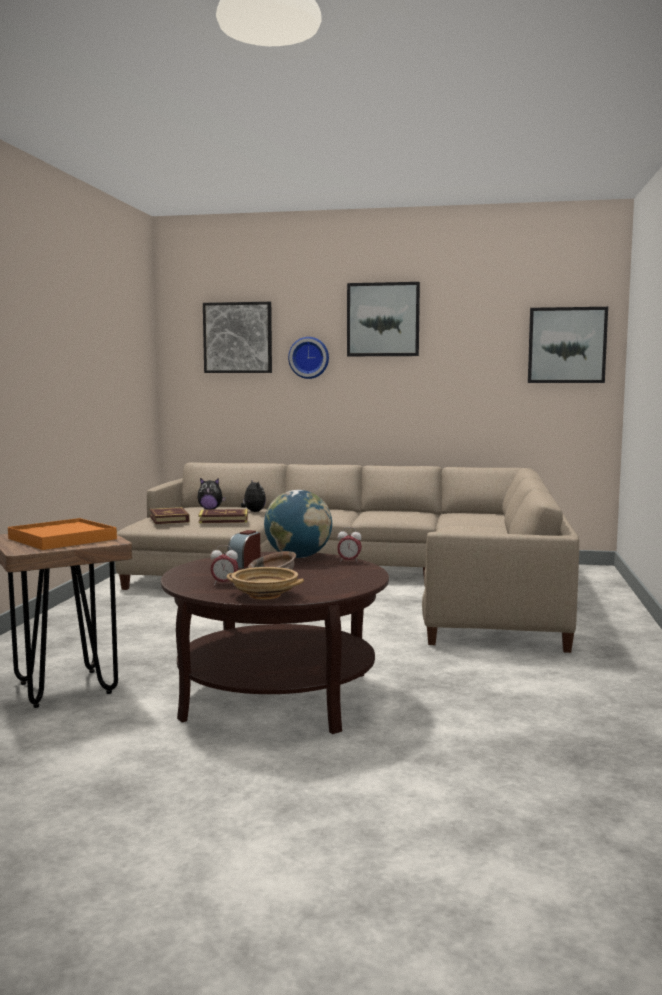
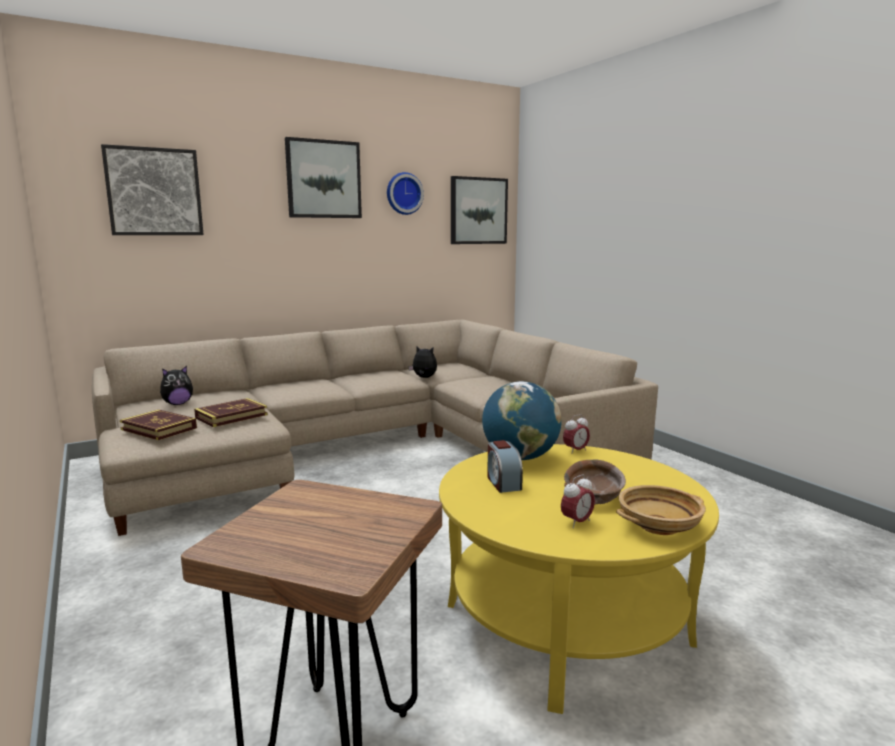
camera: 40 degrees left, 5 degrees up
orange tray [8,518,117,550] -> none
brown coffee table [161,552,389,734] -> yellow coffee table [439,444,719,714]
plush toy [241,480,266,512] -> plush toy moved to [408,346,437,378]
wall clock [288,337,329,379] -> wall clock moved to [387,172,424,215]

